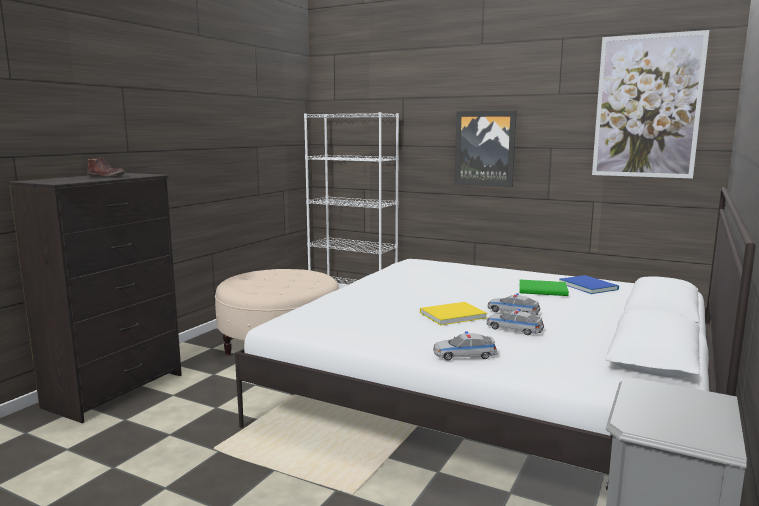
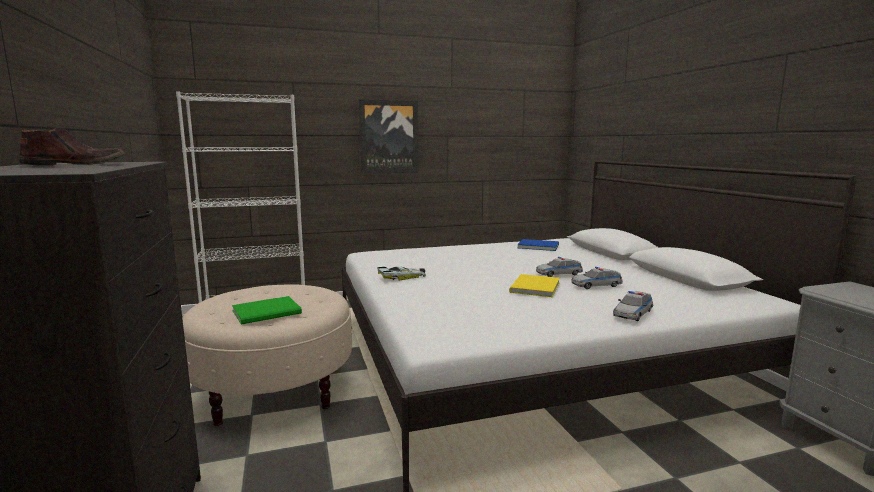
camera: 45 degrees left, 0 degrees up
green book [519,280,569,296] -> green book moved to [232,296,302,324]
picture [592,30,709,179] -> none
none -> toy car [377,266,426,280]

